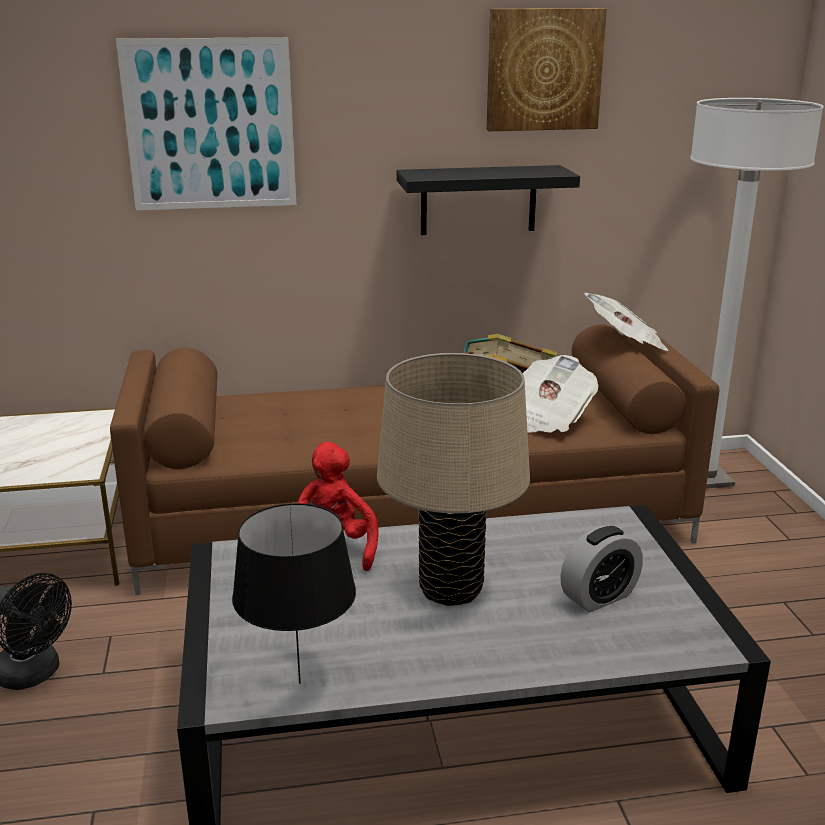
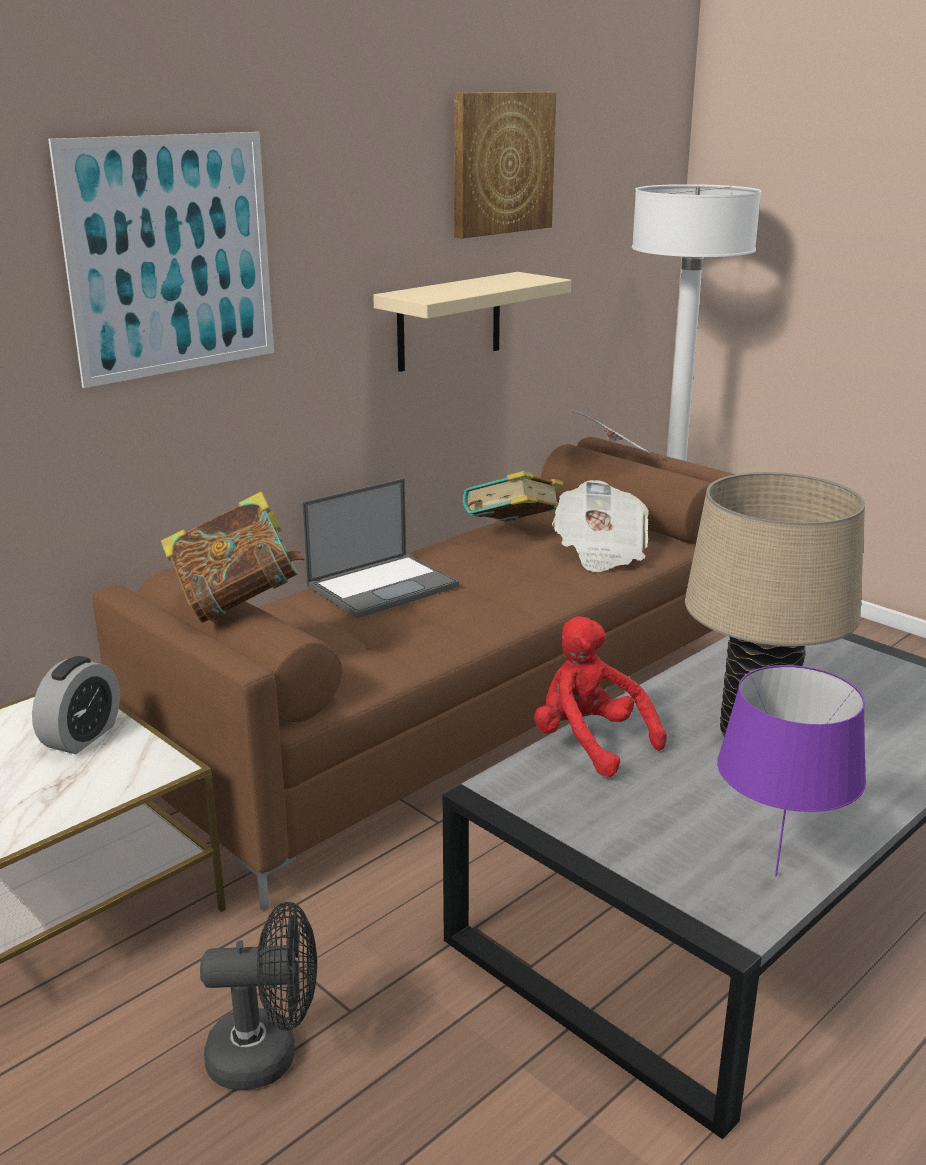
camera: 35 degrees left, 0 degrees up
black table lamp [232,503,356,684] -> purple table lamp [717,665,866,877]
black shelf [397,165,580,235] -> beige shelf [373,272,571,372]
alarm clock [560,526,643,612] -> alarm clock moved to [32,656,120,754]
none -> book [161,492,305,623]
none -> laptop [302,478,459,618]

